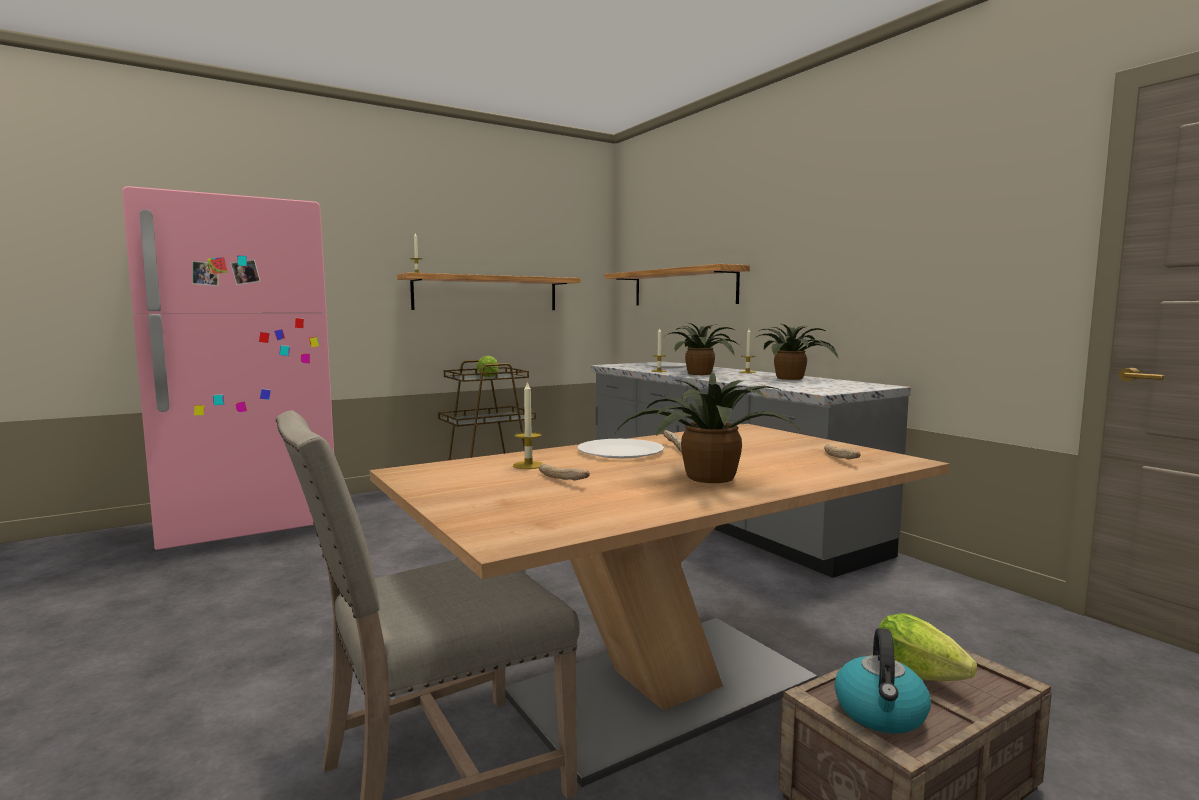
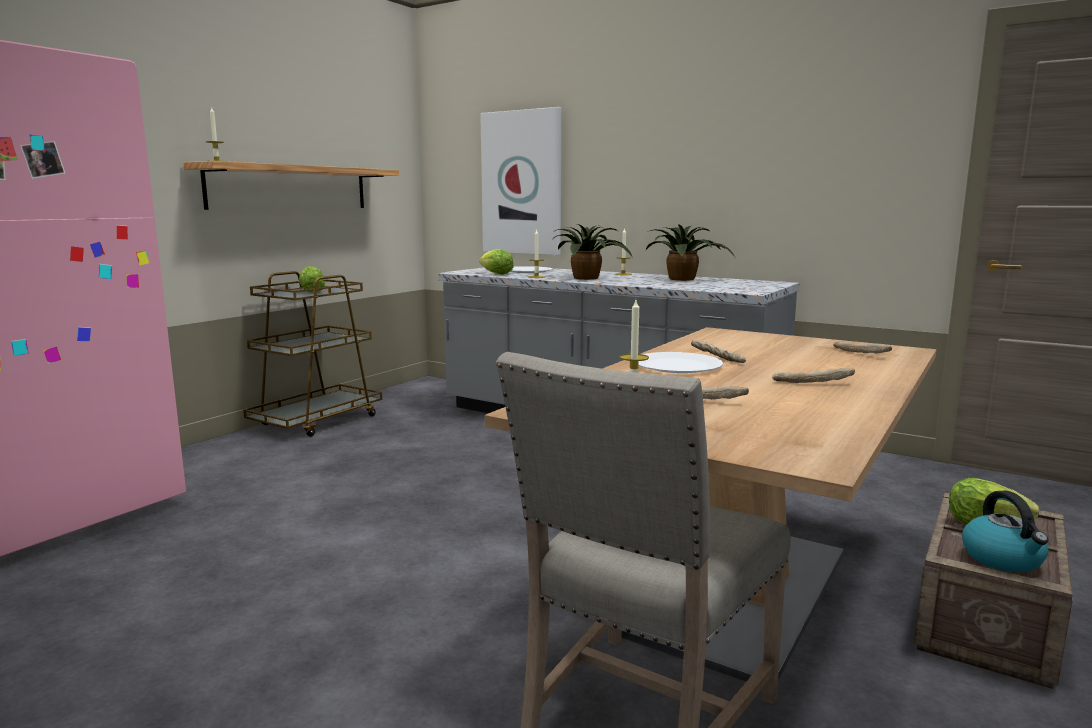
camera: 25 degrees left, 5 degrees up
shelf [605,264,750,305] -> picture [480,107,561,255]
potted plant [615,373,803,483] -> bread [772,368,855,383]
none -> lettuce [479,249,514,275]

